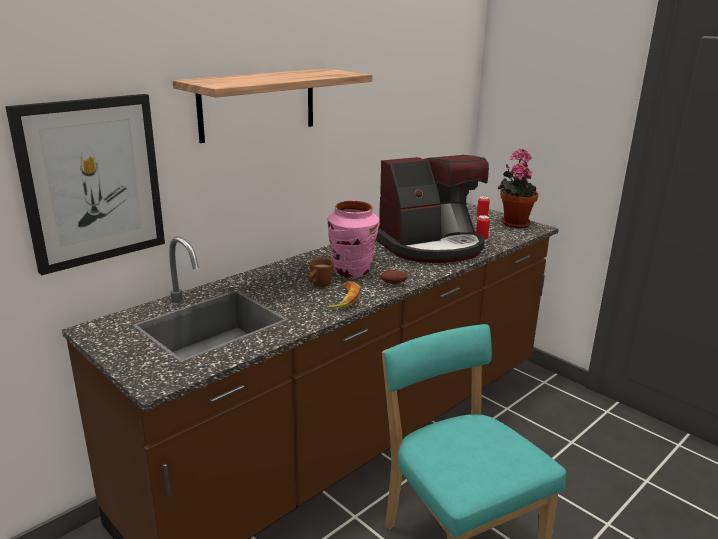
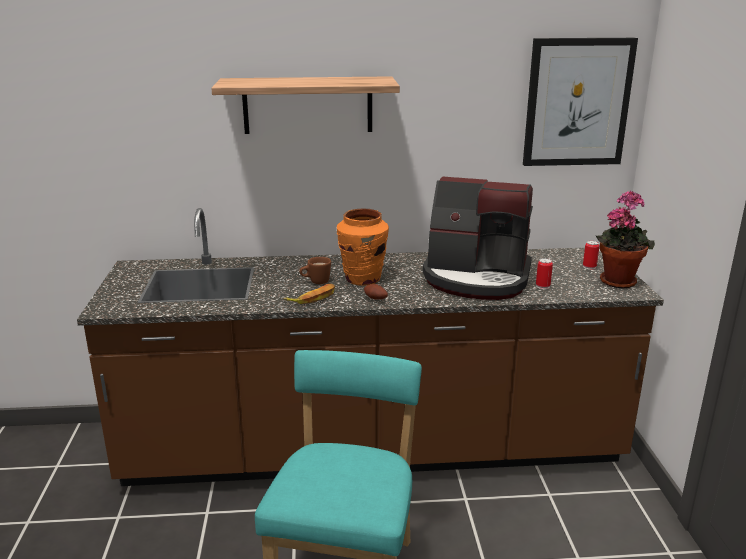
camera: 40 degrees right, 0 degrees up
picture [5,94,165,275] -> picture moved to [523,38,638,166]
pink vase [327,201,380,278] -> orange vase [337,209,389,285]

